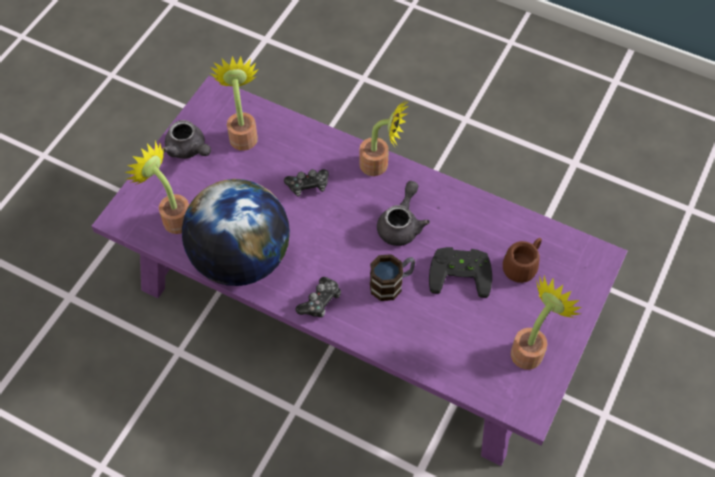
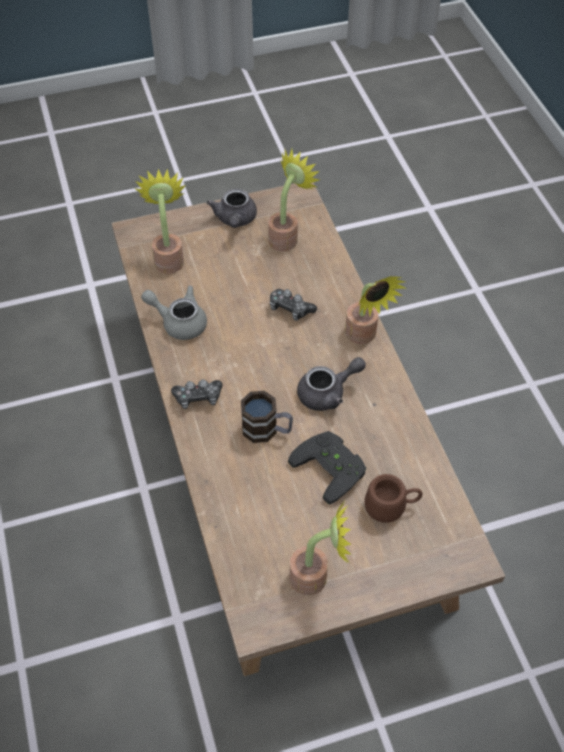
camera: 45 degrees right, 5 degrees down
purple coffee table [92,76,628,466] -> brown coffee table [112,183,505,676]
globe [182,179,290,286] -> grey teapot [141,286,207,340]

